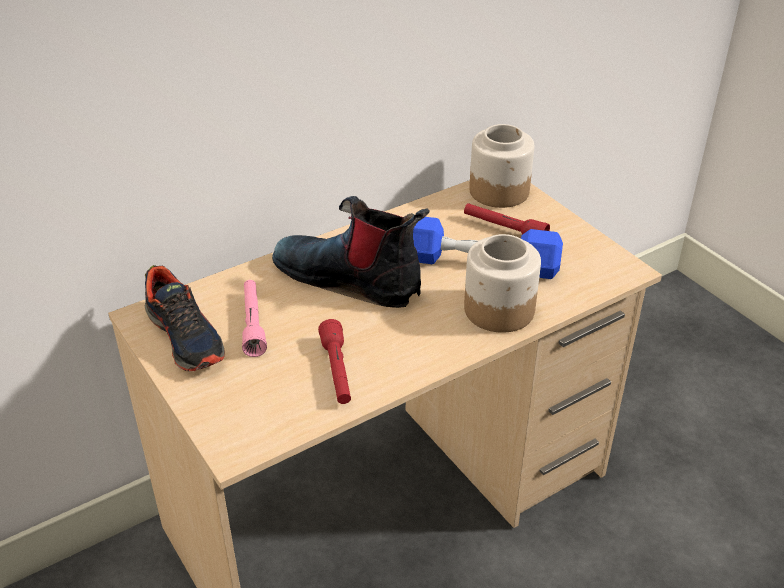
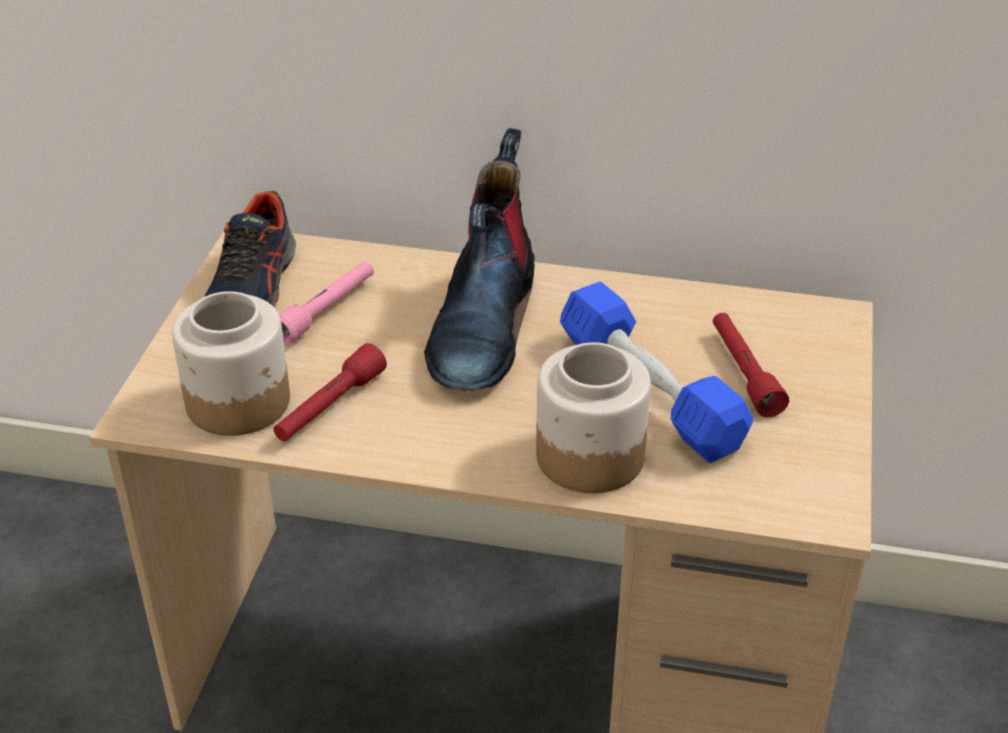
camera: 45 degrees right, 0 degrees up
boot [272,196,430,308] -> boot turned 150 degrees counterclockwise [424,128,535,392]
jar [469,124,534,208] -> jar moved to [172,291,290,436]

